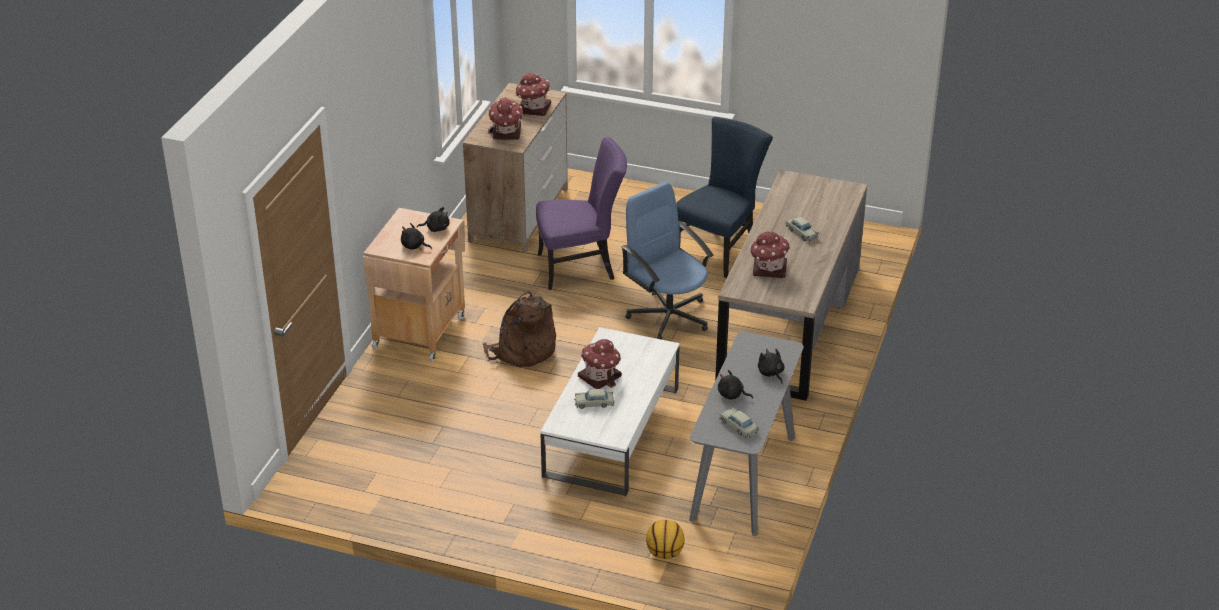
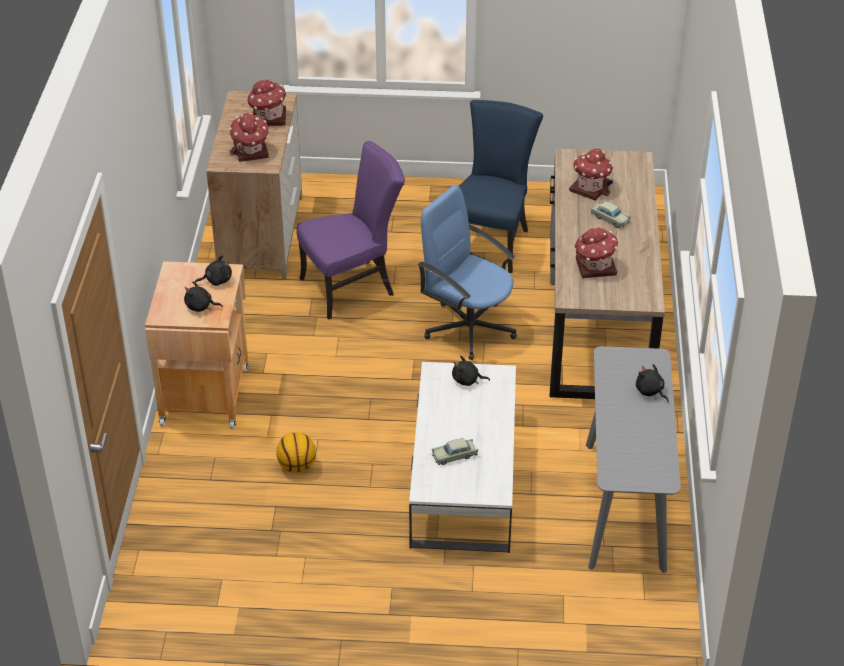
camera: 15 degrees left, 5 degrees up
brown backpack [483,291,556,367] -> none
toy house [578,339,622,389] -> toy house moved to [569,148,613,200]
basketball [646,520,685,559] -> basketball moved to [276,432,316,473]
black plush toy [718,370,753,400] -> black plush toy moved to [452,356,490,386]
beige toy car [719,407,759,438] -> none

